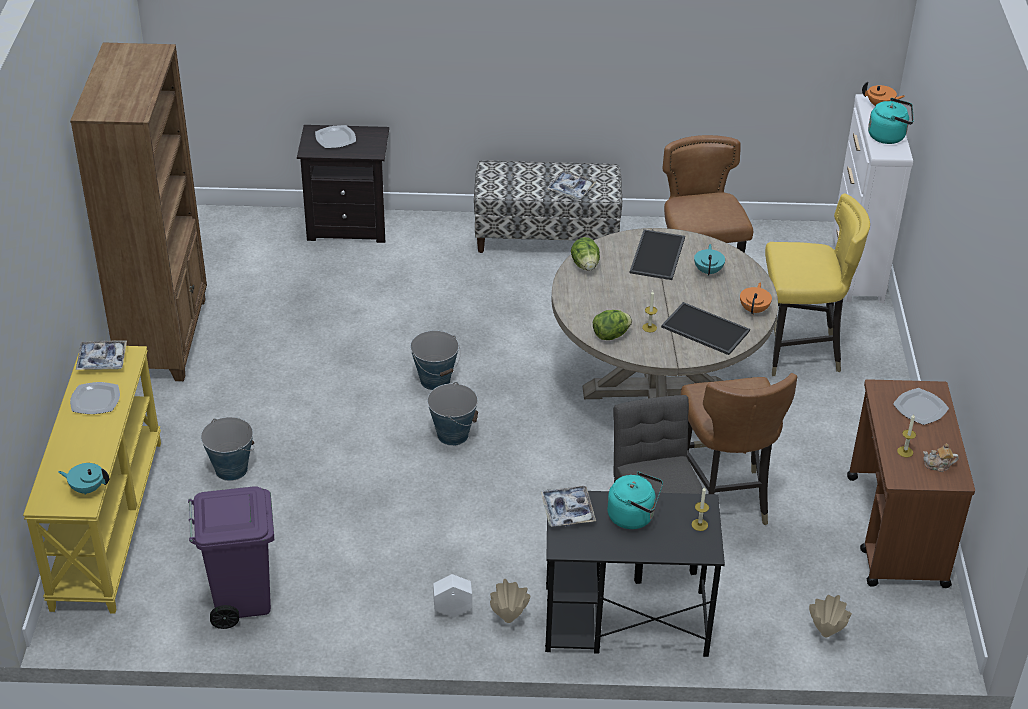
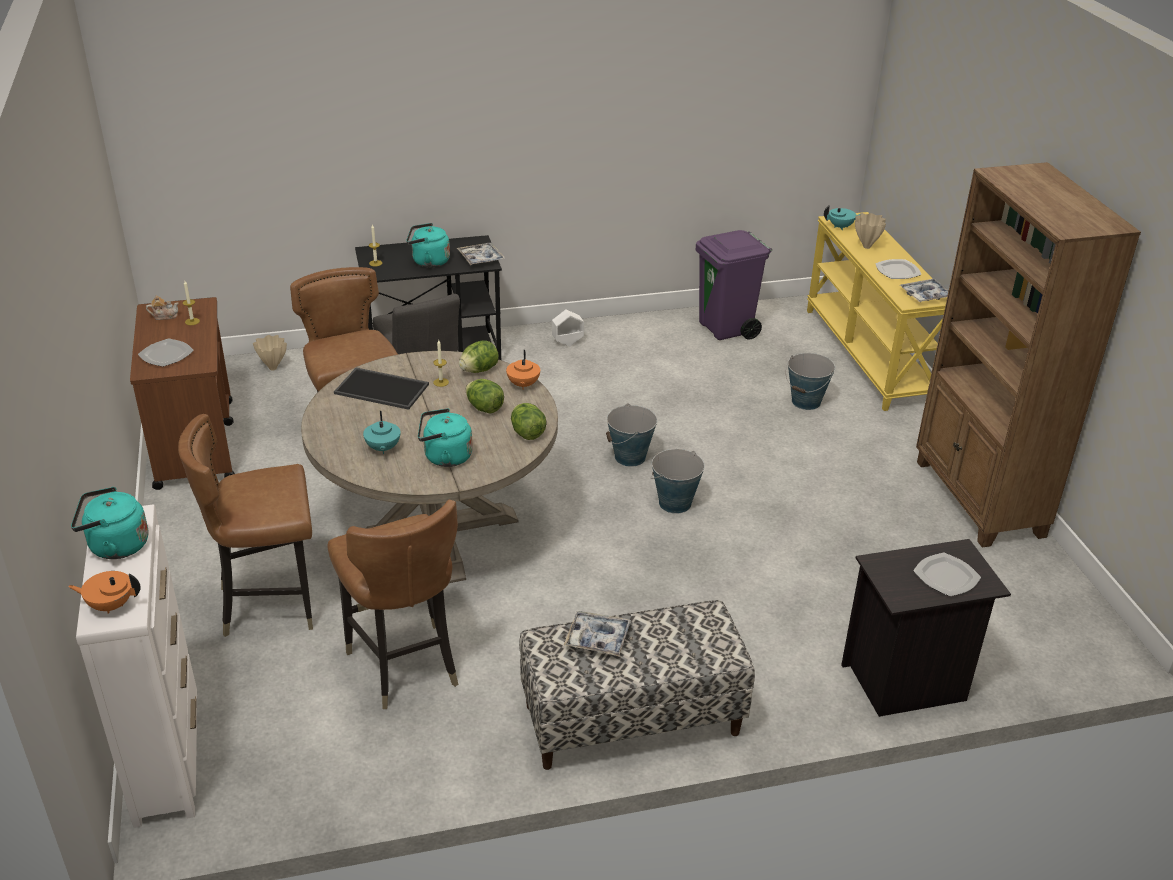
camera: 165 degrees right, 5 degrees down
beige vase [490,579,530,623] -> beige vase moved to [855,213,886,249]
tray [630,229,685,280] -> turquoise kettle [418,408,473,467]
orange teapot [740,282,772,314] -> orange teapot moved to [506,350,540,388]
yellow chair [765,193,870,376] -> brown chair [178,414,313,637]
none -> lettuce [466,379,504,414]

